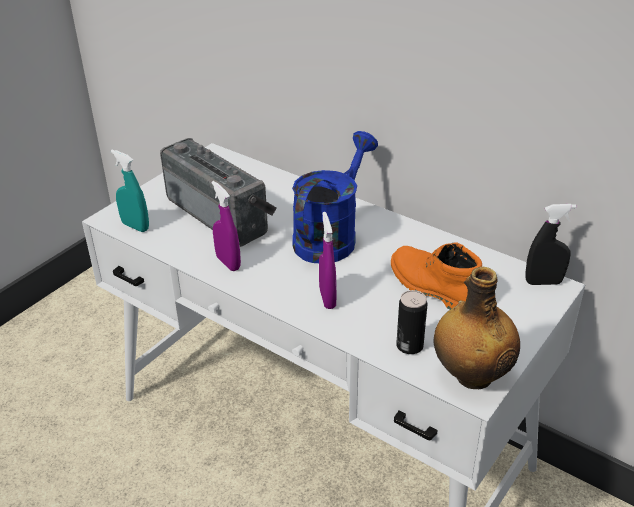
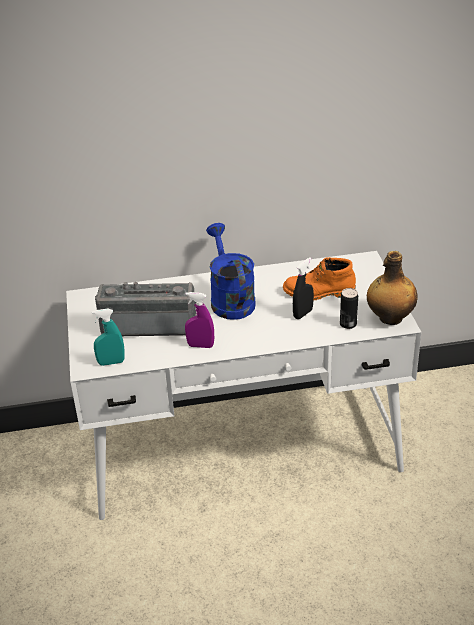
camera: 45 degrees left, 0 degrees up
purple spray bottle [319,212,336,309] -> none
black spray bottle [526,204,576,285] -> black spray bottle moved to [293,257,314,319]

